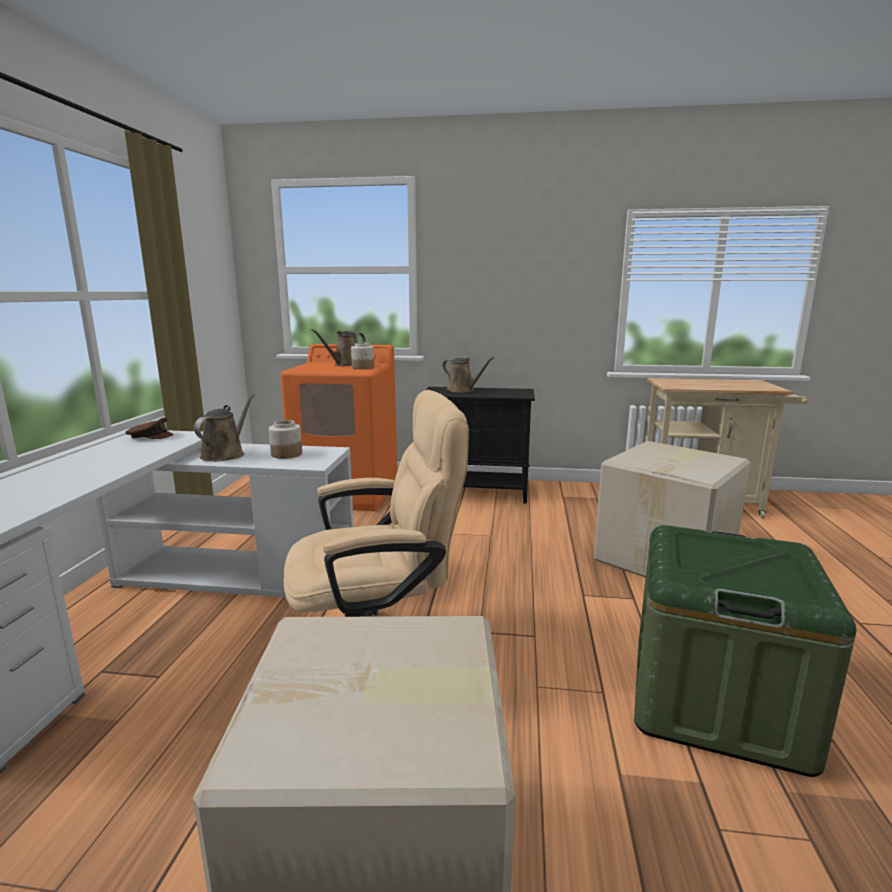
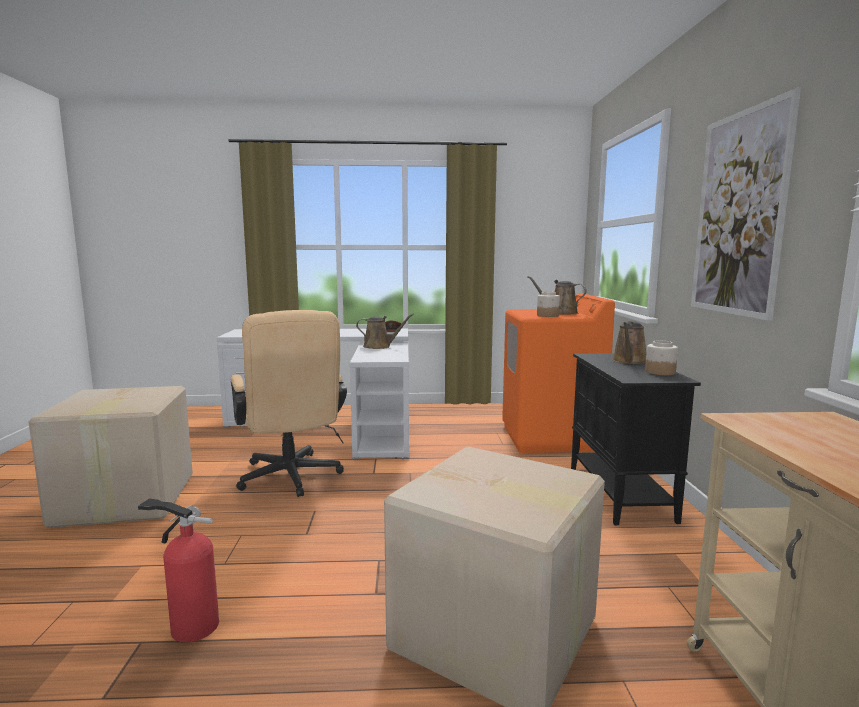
camera: 80 degrees right, 5 degrees down
jar [269,420,302,459] -> jar moved to [645,341,678,375]
green storage box [634,525,856,777] -> fire extinguisher [138,498,219,643]
none -> picture [691,87,801,321]

